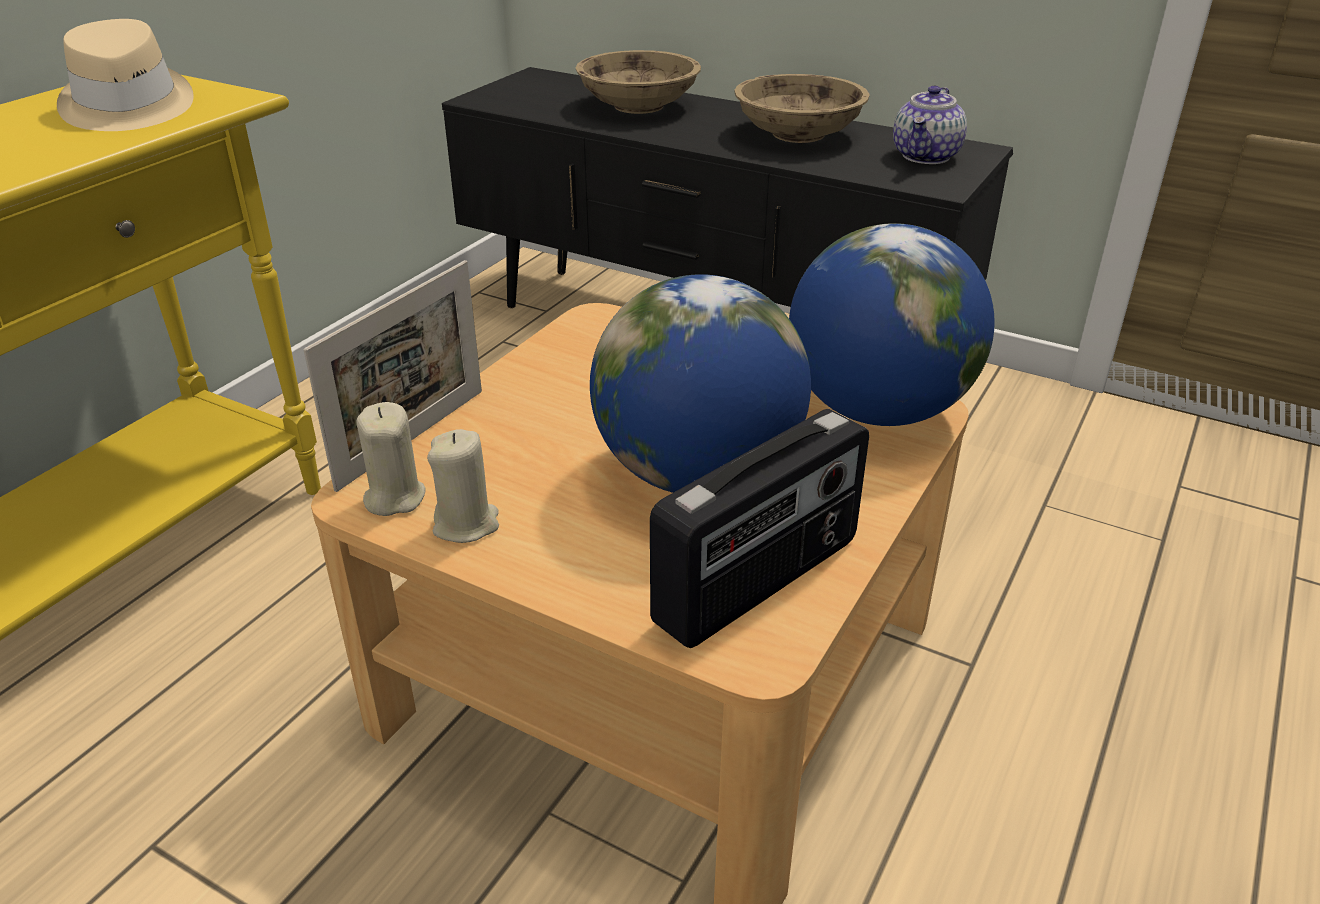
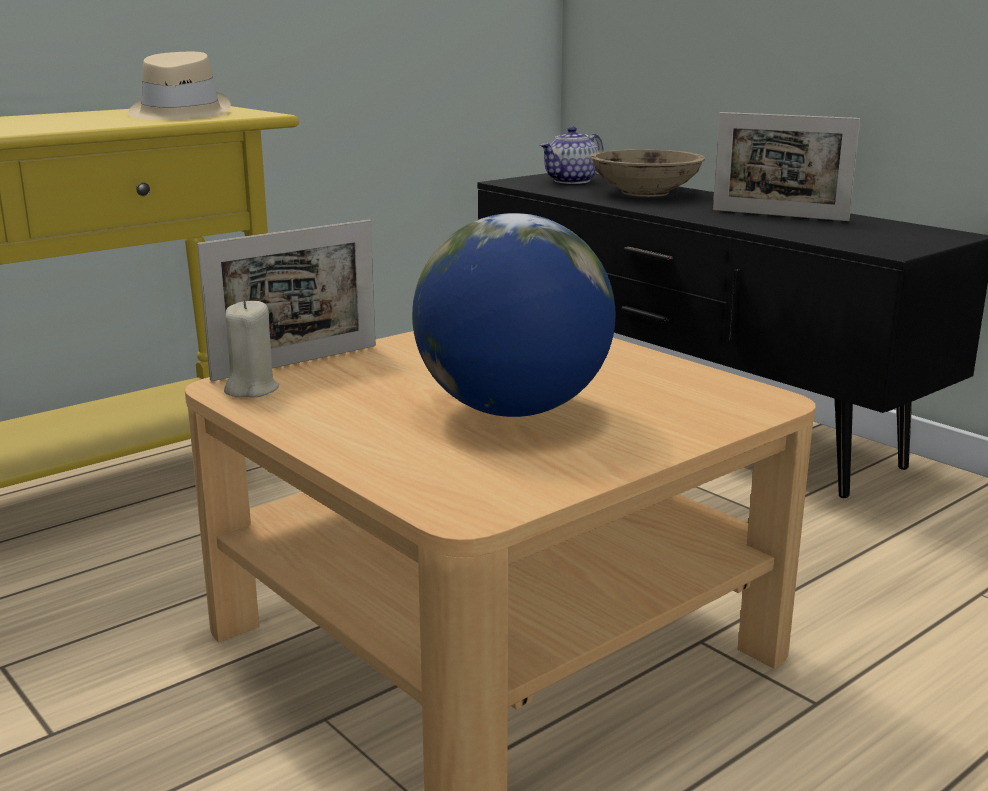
camera: 20 degrees right, 15 degrees down
beige candle [427,429,499,543] -> none
radio [650,409,869,648] -> none
beige bowl [734,74,870,143] -> picture frame [713,112,861,221]
globe [789,223,995,426] -> none
teapot [893,86,967,164] -> teapot moved to [540,126,603,184]

